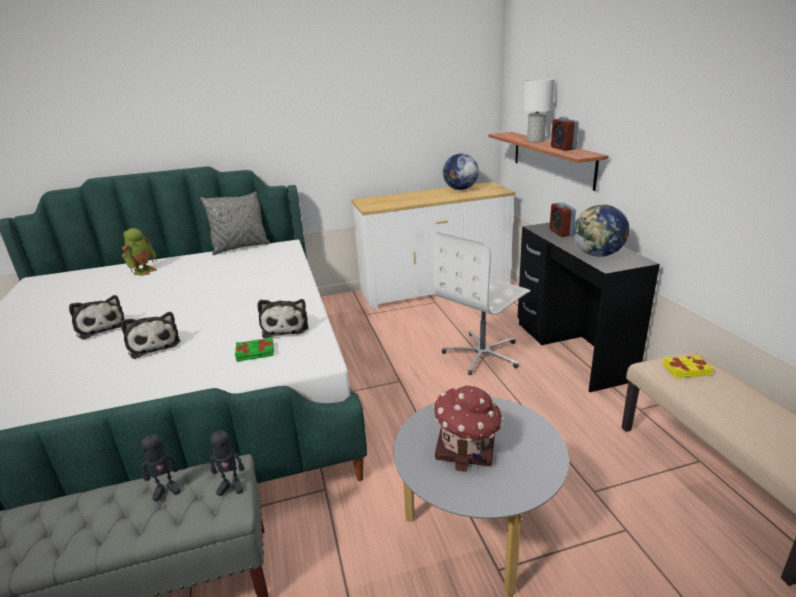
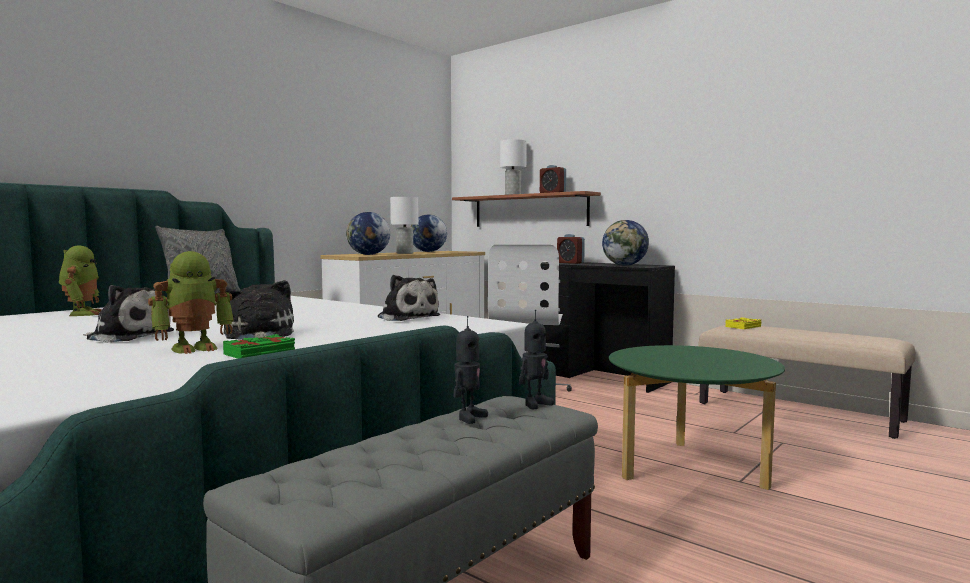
camera: 35 degrees left, 20 degrees down
plush toy [121,312,180,359] -> plush toy turned 135 degrees counterclockwise [224,280,294,340]
green book [235,337,274,362] -> green book moved to [223,334,295,359]
grey coffee table [393,397,569,596] -> green coffee table [609,345,785,490]
toy house [433,385,503,472] -> none
none -> toy robot [148,251,234,354]
none -> globe [346,212,390,255]
none -> white table lamp [390,197,419,254]

